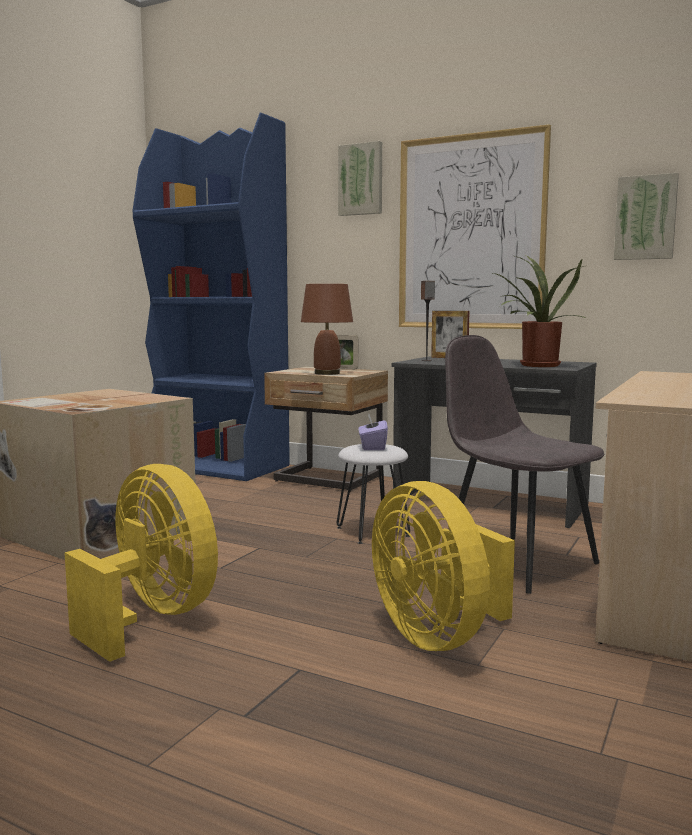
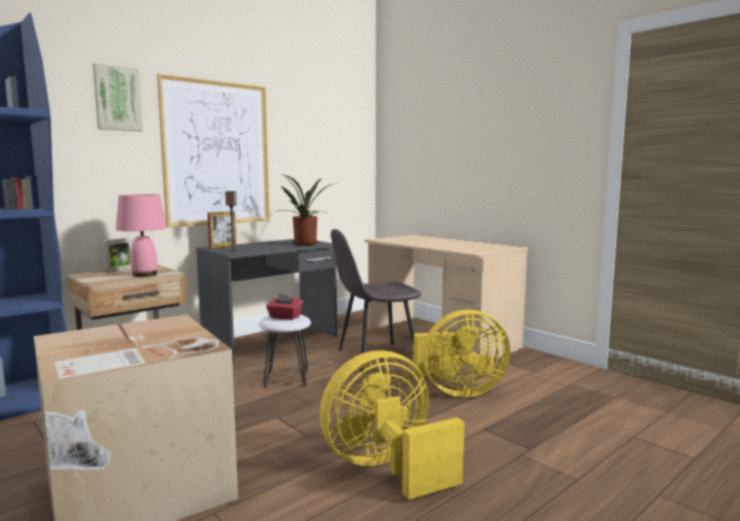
camera: 70 degrees left, 0 degrees up
brown table lamp [301,284,353,375] -> pink table lamp [116,194,167,277]
purple tissue box [359,414,388,450] -> red tissue box [266,293,303,320]
picture [614,173,679,260] -> none

